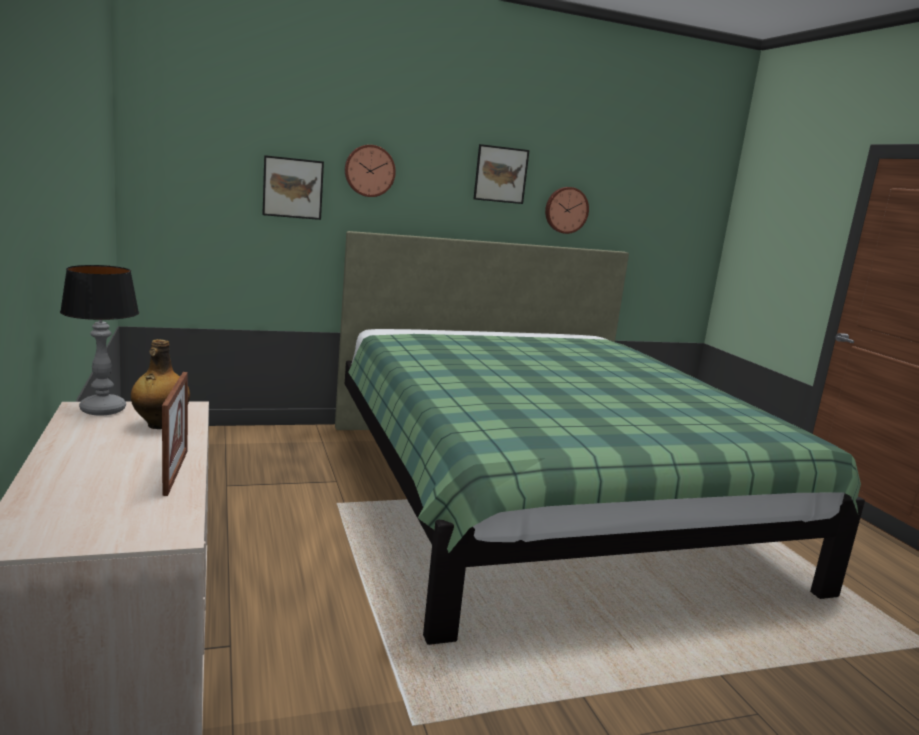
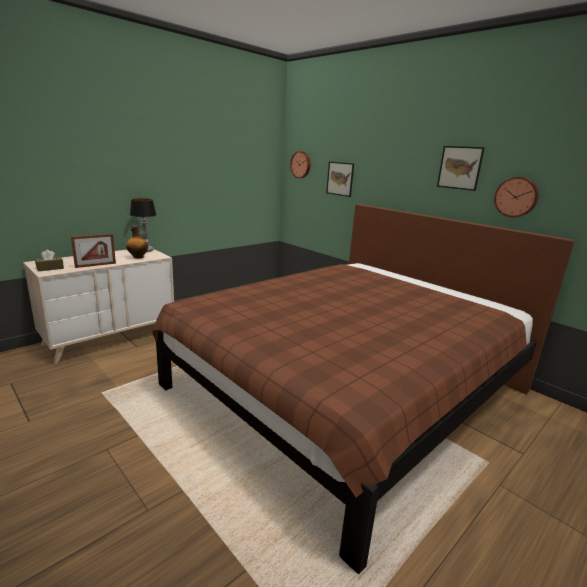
camera: 65 degrees right, 5 degrees up
green bed [335,231,865,645] -> brown bed [152,204,575,574]
wall clock [345,145,396,197] -> wall clock moved to [290,151,310,178]
none -> brown tissue box [35,250,64,272]

